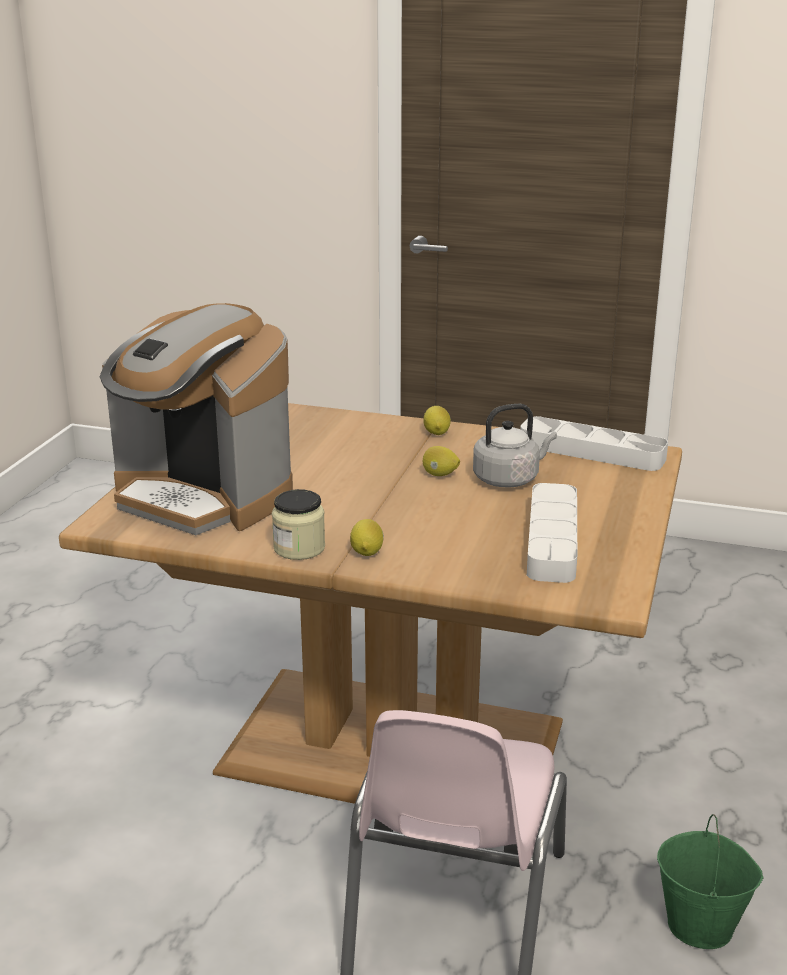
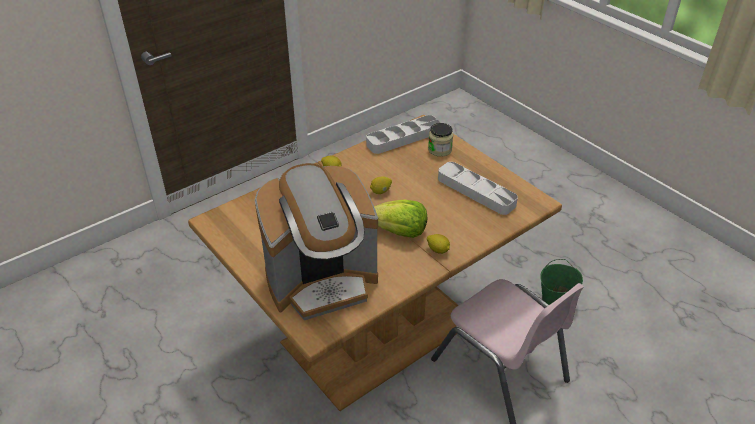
camera: 55 degrees left, 15 degrees up
jar [272,489,325,560] -> jar moved to [428,123,453,157]
grey kettle [473,404,557,487] -> none
none -> lettuce [374,200,427,238]

